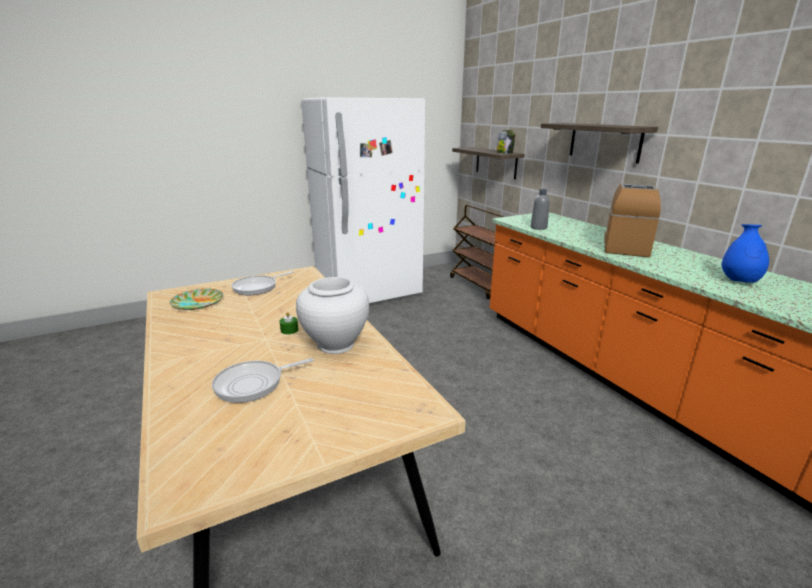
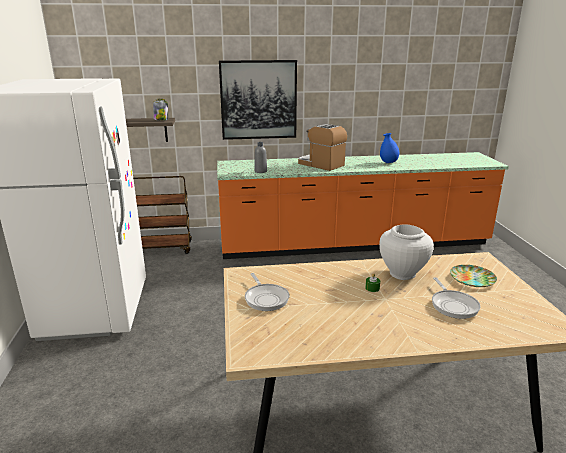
camera: 70 degrees left, 0 degrees up
plate [170,289,223,310] -> plate moved to [450,265,497,287]
shelf [541,123,658,164] -> picture [219,60,297,140]

